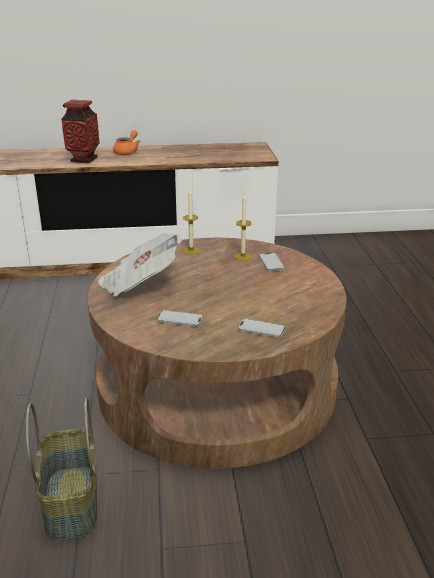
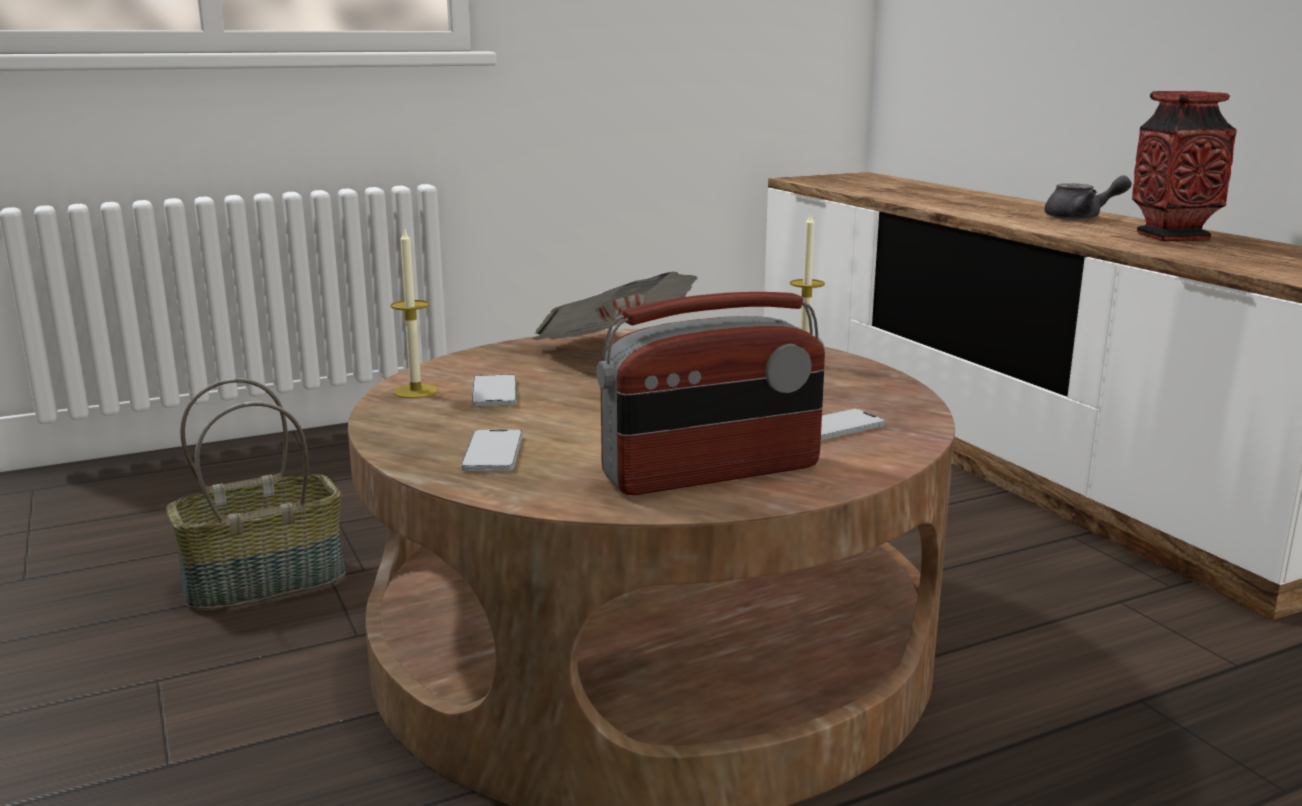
camera: 70 degrees right, 10 degrees down
vase [62,100,100,163] -> vase moved to [1132,91,1237,241]
orange teapot [113,130,140,155] -> grey teapot [1044,175,1132,220]
candle [234,193,252,260] -> candle moved to [390,227,438,398]
none -> radio [596,292,825,495]

